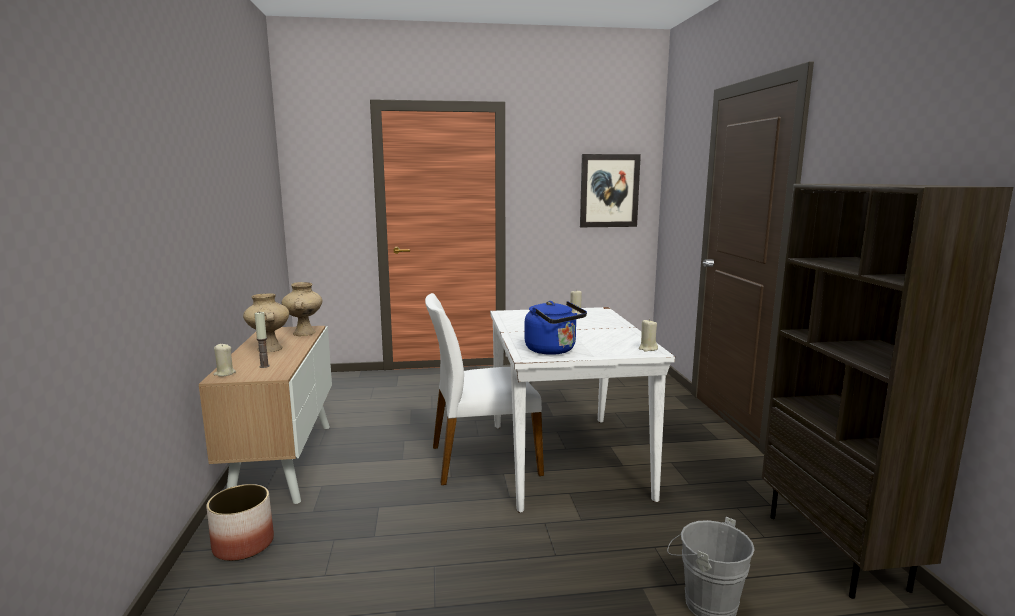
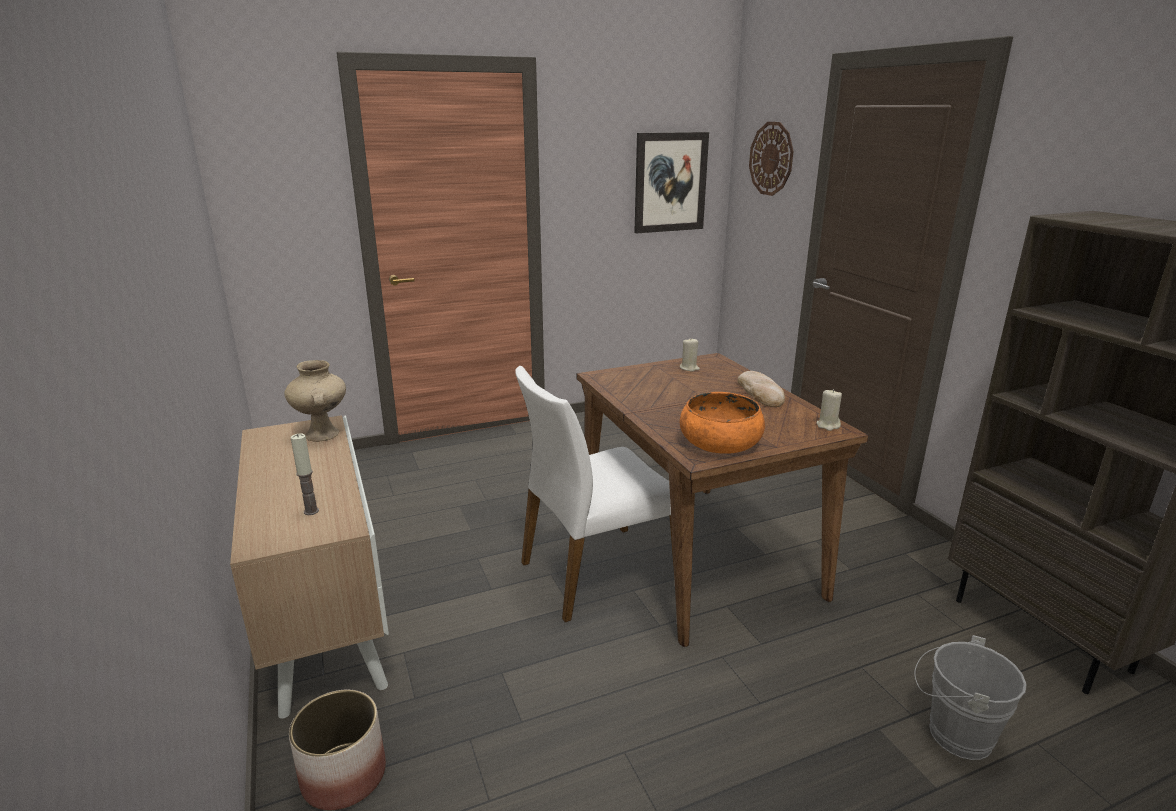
camera: 15 degrees left, 10 degrees up
beige candle [213,343,236,377] -> none
beige vase [243,293,289,352] -> none
white dining table [490,307,675,513] -> brown dining table [576,353,869,647]
blue kettle [524,301,587,355] -> orange bowl [680,392,765,454]
none -> bread [737,371,785,407]
none -> wall clock [749,122,793,196]

